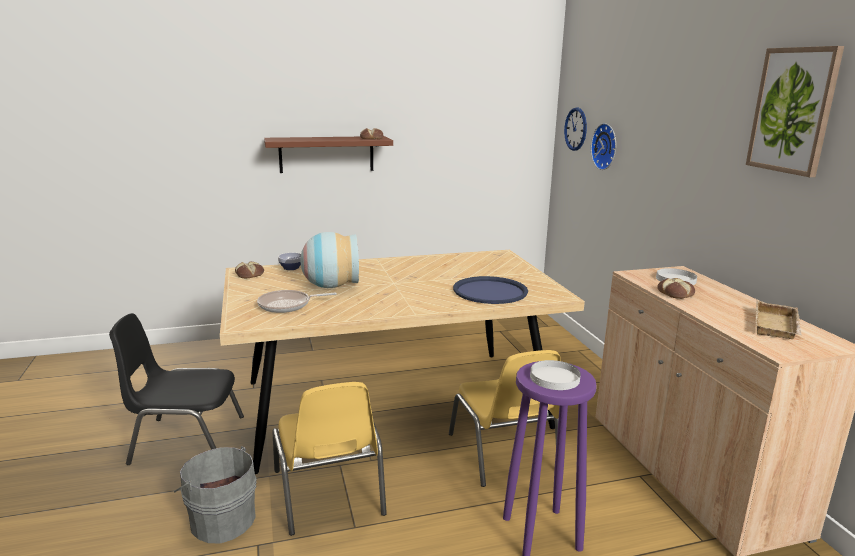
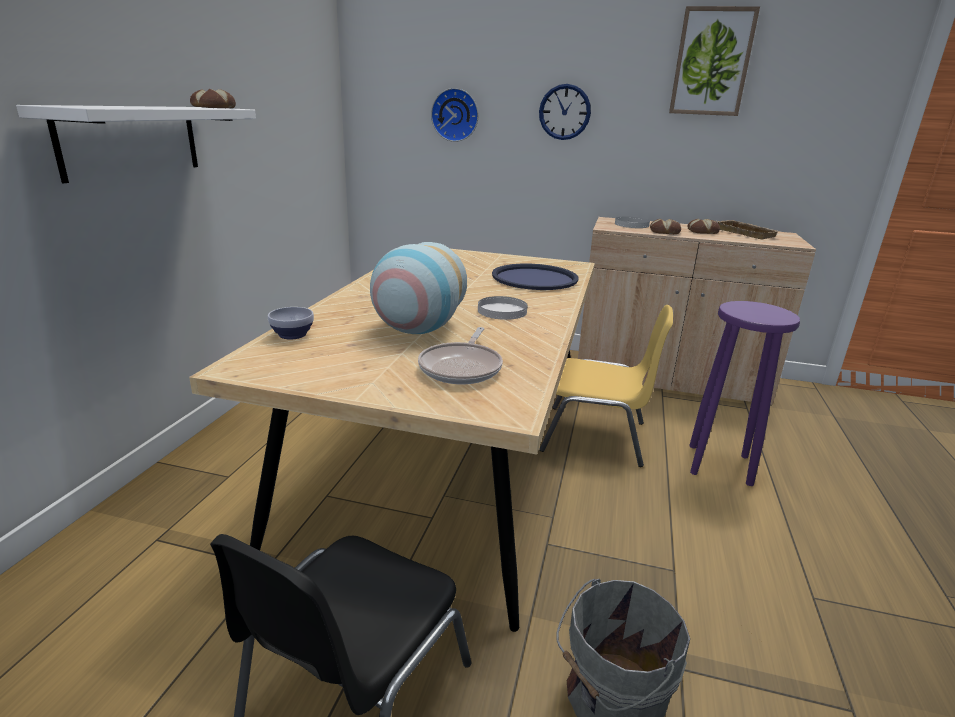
camera: 60 degrees left, 5 degrees up
bread [235,262,264,278] -> bread moved to [687,219,720,234]
brown shelf [264,136,393,173] -> white shelf [16,105,256,183]
yellow chair [272,382,387,536] -> none
white plate [530,360,581,390] -> white plate moved to [478,296,528,320]
wall clock [564,108,587,151] -> wall clock moved to [539,84,591,140]

